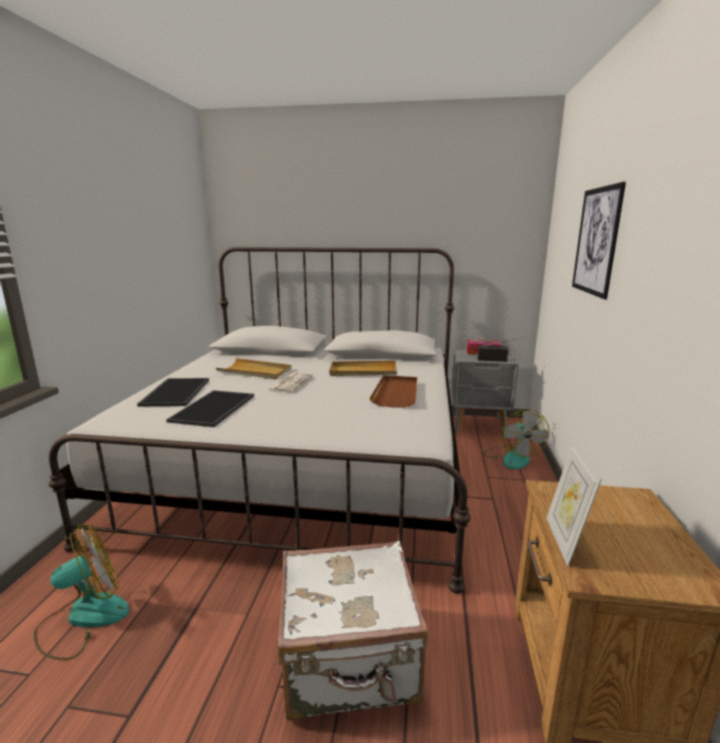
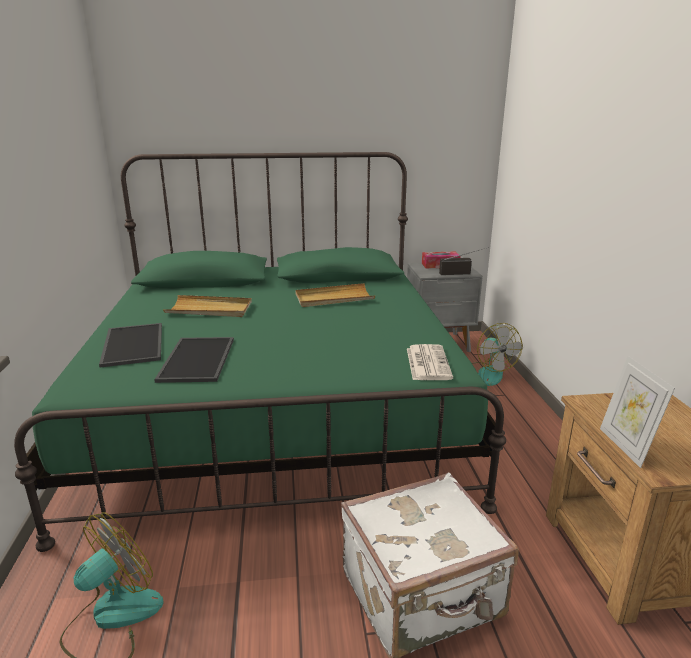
camera: 15 degrees left, 5 degrees up
white bed [49,247,471,594] -> green bed [14,152,506,552]
newspaper [267,372,313,393] -> newspaper moved to [407,344,453,380]
brown tray [370,375,417,408] -> none
picture [572,182,626,300] -> none

